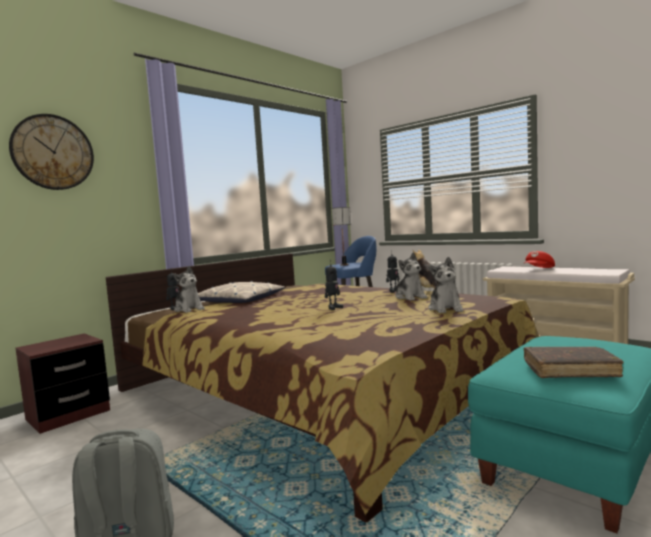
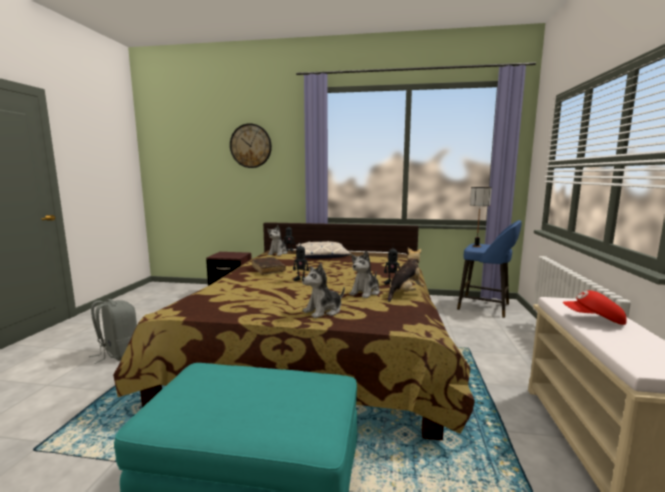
camera: 55 degrees right, 5 degrees up
brown book [523,347,624,378] -> brown book moved to [252,257,286,275]

